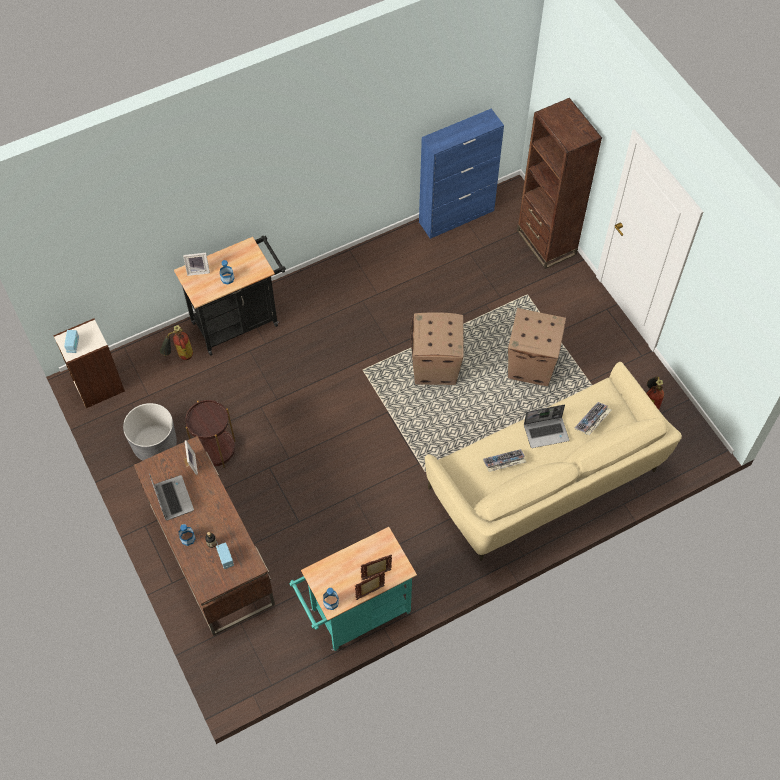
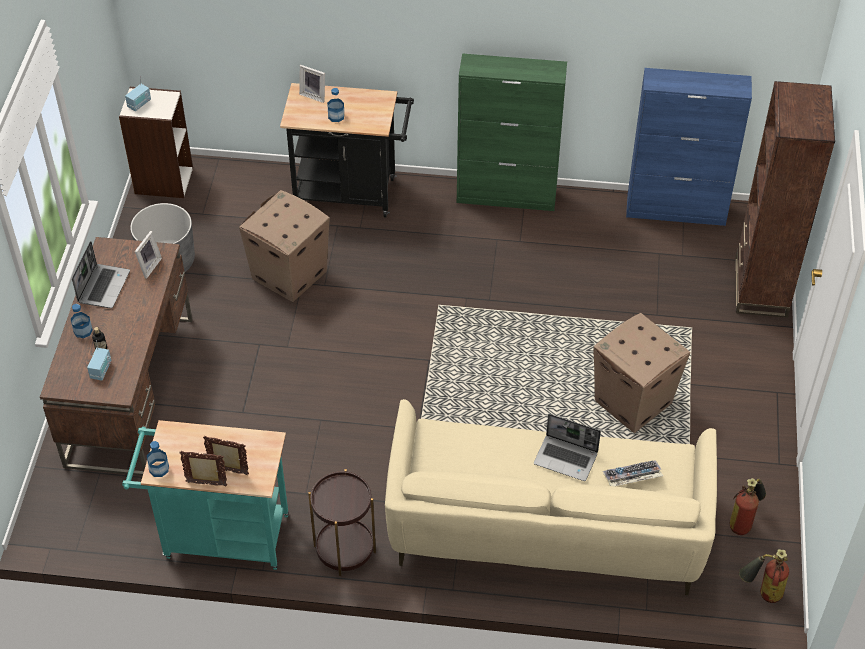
camera: 35 degrees right, 10 degrees down
fire extinguisher [160,325,193,360] -> fire extinguisher moved to [739,549,789,603]
brown side table [185,400,235,468] -> brown side table moved to [308,469,376,576]
cardboard box [410,312,463,385] -> cardboard box moved to [239,190,330,302]
keyboard [483,449,526,472] -> none
none -> green cabinet [457,53,567,211]

